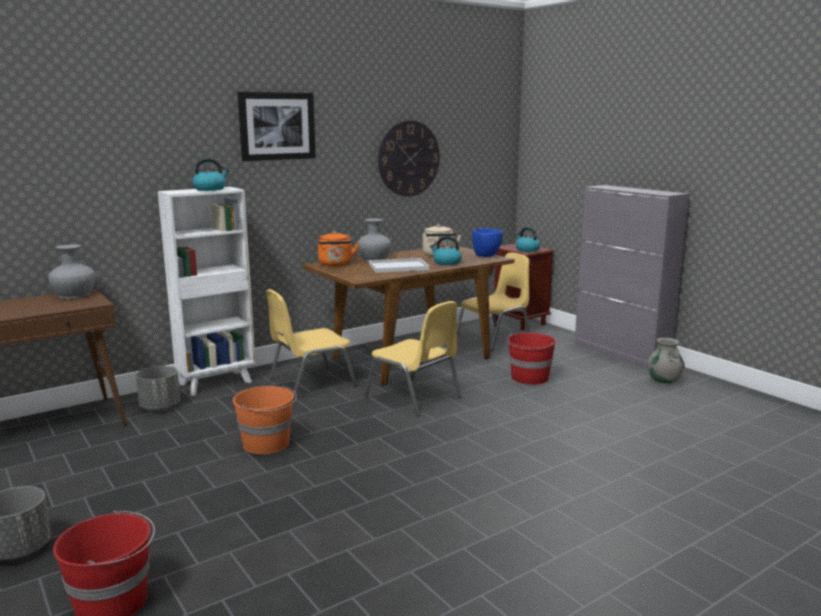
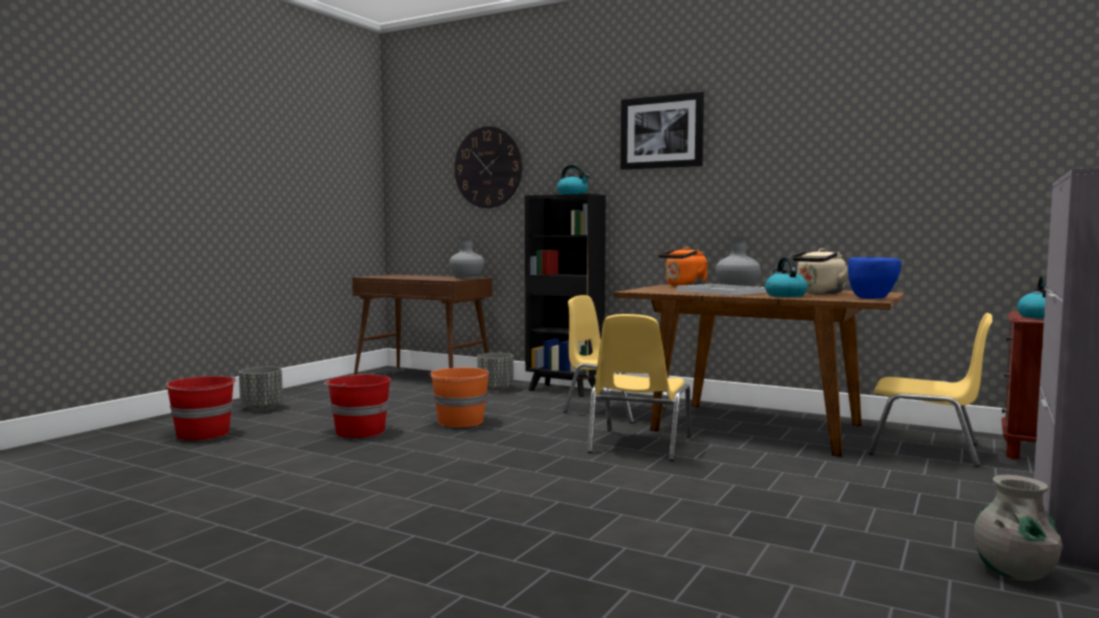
camera: 65 degrees right, 10 degrees down
white bookcase [158,187,255,396] -> black bookcase [525,193,606,397]
wall clock [378,120,440,196] -> wall clock moved to [454,126,523,208]
red bucket [506,333,556,385] -> red bucket moved to [324,372,391,438]

